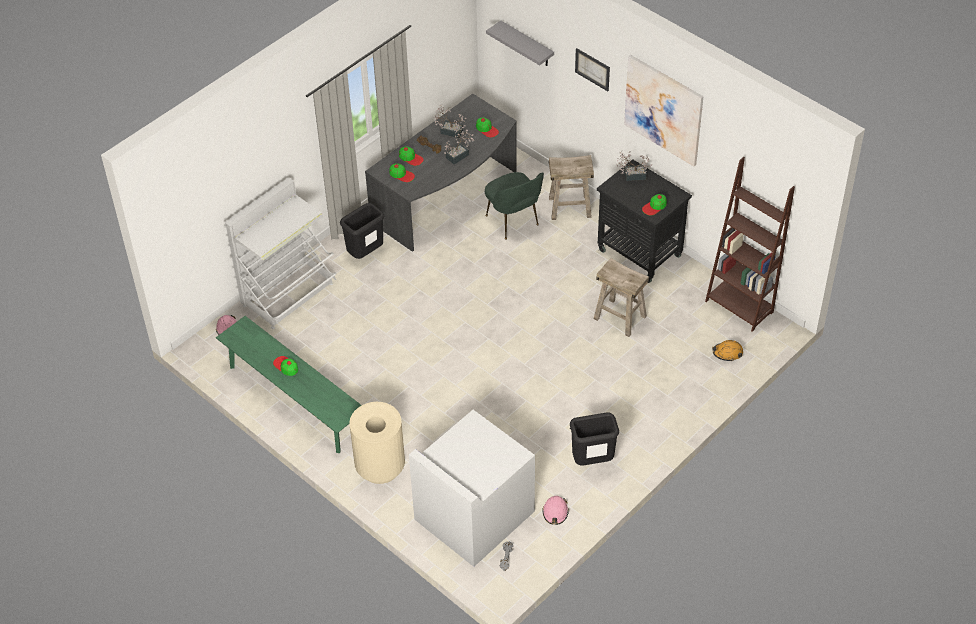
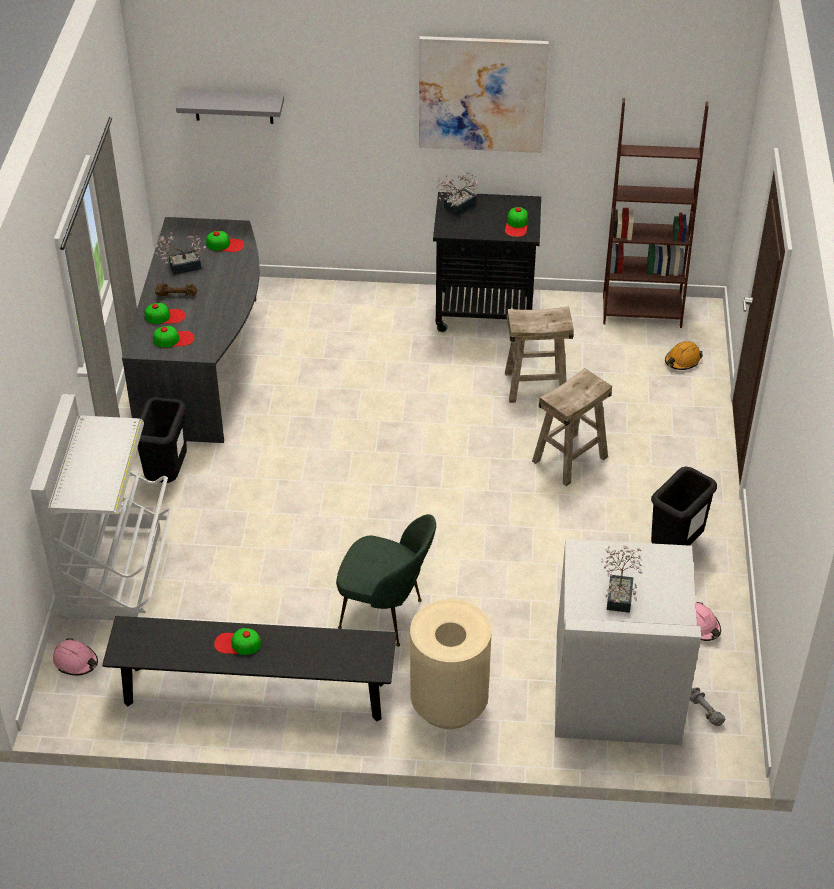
camera: 40 degrees left, 5 degrees down
green bench [216,316,361,453] -> black bench [102,616,397,722]
potted plant [444,127,474,164] -> potted plant moved to [601,546,642,613]
green chair [485,172,544,240] -> green chair moved to [336,514,436,647]
beige stool [549,155,594,220] -> beige stool moved to [532,368,612,486]
picture [575,48,610,91] -> none

